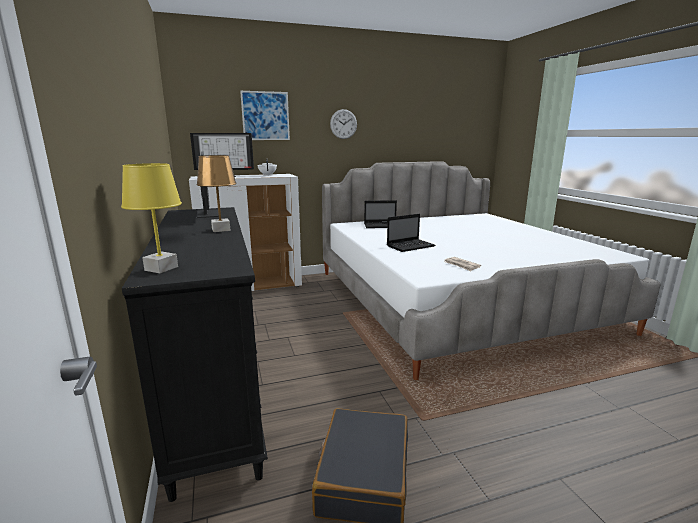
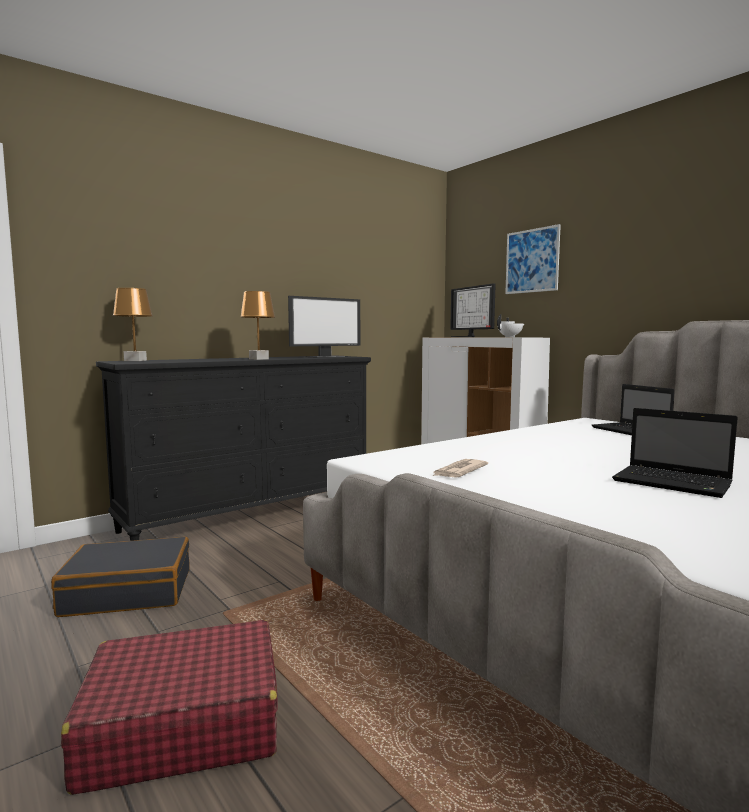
camera: 70 degrees right, 10 degrees down
yellow table lamp [121,163,182,273] -> brown table lamp [113,288,153,361]
wall clock [330,109,357,139] -> none
laptop [387,214,435,252] -> laptop moved to [612,408,738,498]
none -> red suitcase [61,620,277,795]

